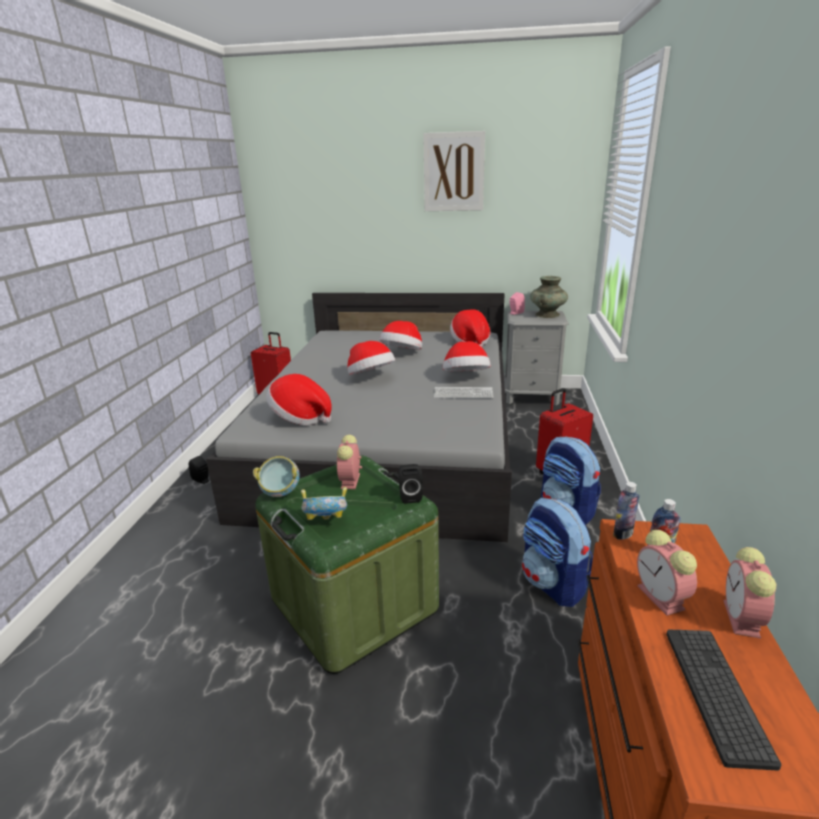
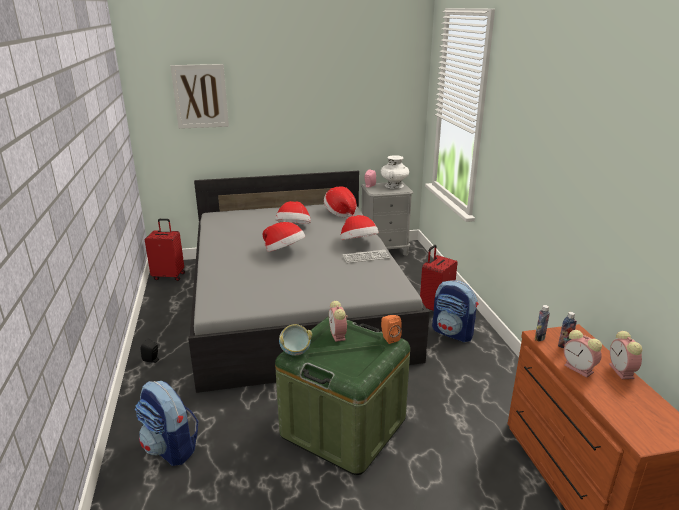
camera: 20 degrees left, 0 degrees up
hat [266,374,332,425] -> none
bowl [301,487,347,520] -> none
black speaker [399,464,423,504] -> orange speaker [381,315,402,344]
picture [423,131,485,211] -> picture moved to [171,64,229,129]
backpack [522,497,593,607] -> backpack moved to [135,381,198,466]
turquoise vase [530,276,568,318] -> white vase [381,155,409,189]
keyboard [666,629,781,771] -> none

